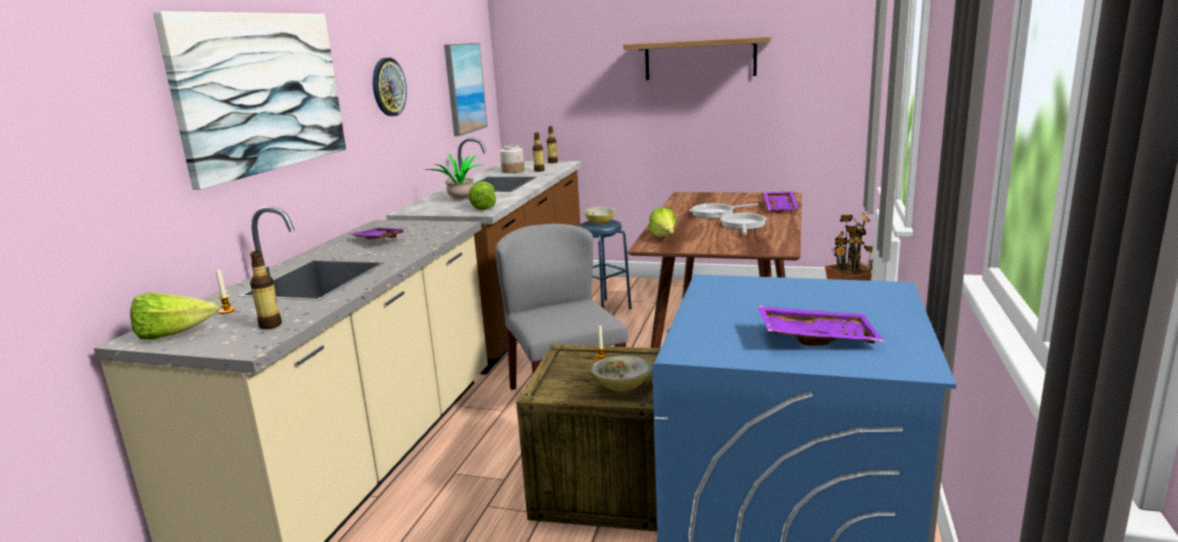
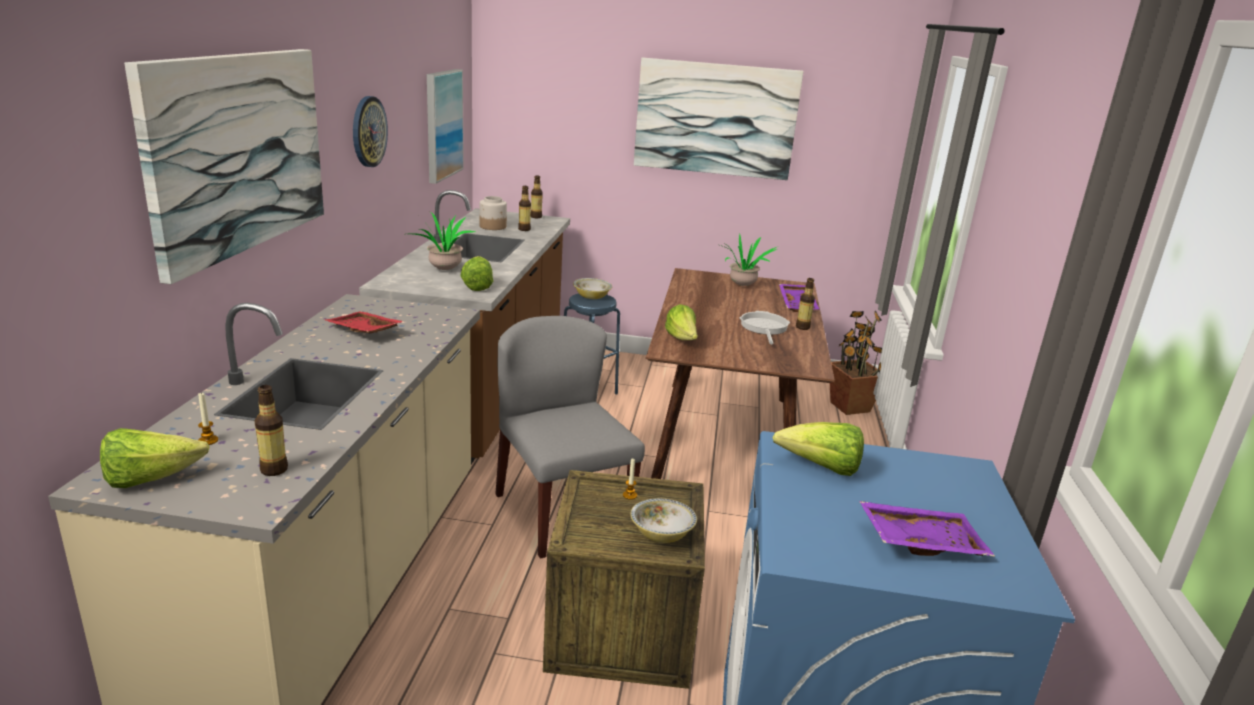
camera: 10 degrees left, 5 degrees up
purple tray [349,227,408,239] -> red tray [325,311,405,334]
shelf [623,36,772,80] -> picture [634,57,803,180]
frying pan [690,203,759,218] -> none
none -> potted plant [720,234,777,286]
none -> lettuce [773,422,864,476]
none -> bottle [796,278,815,330]

